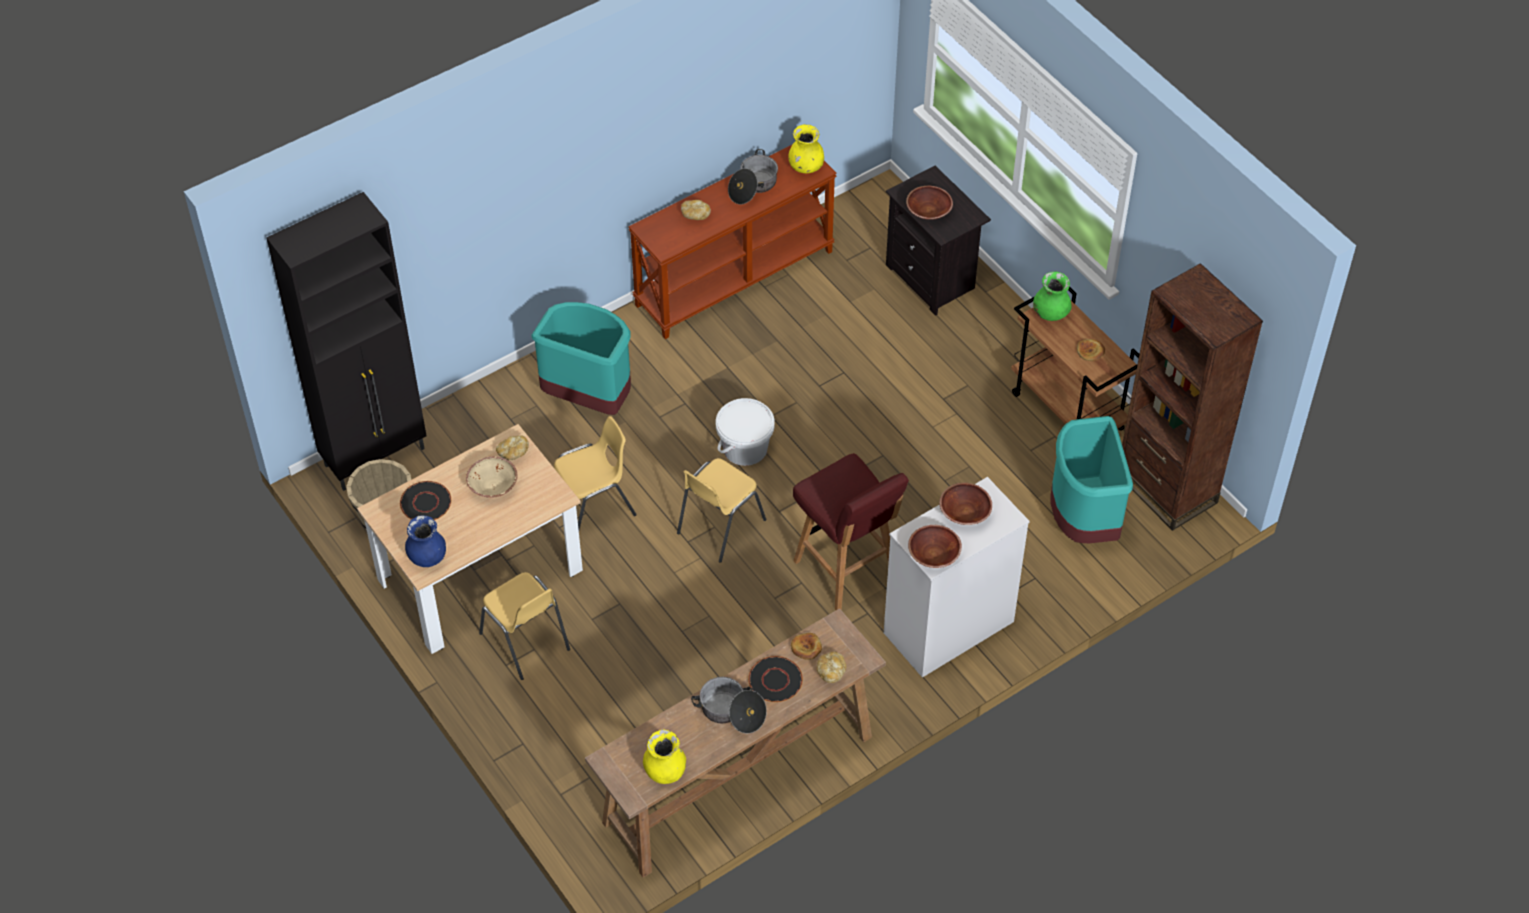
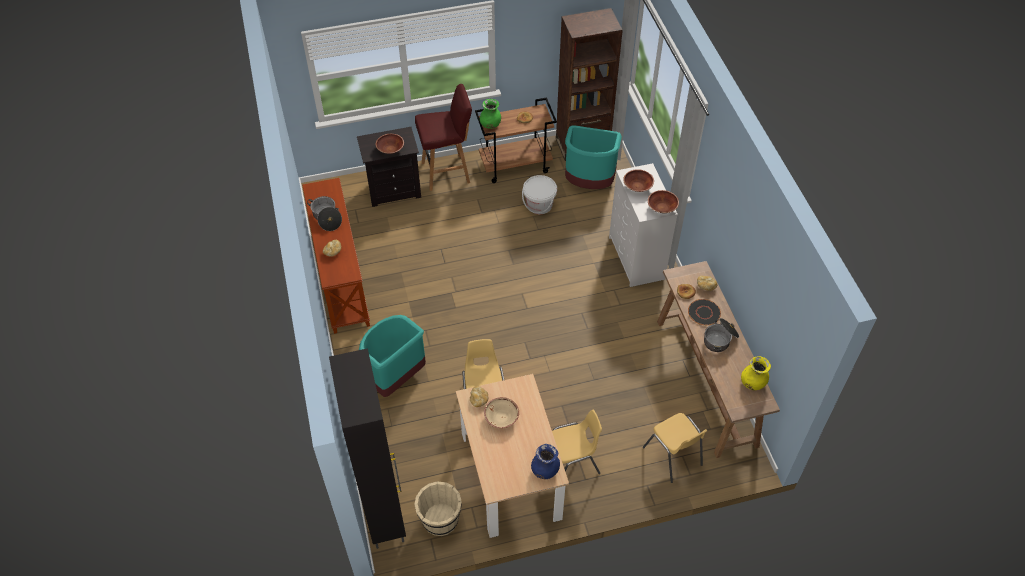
camera: 70 degrees left, 0 degrees up
black plate [400,481,451,520] -> none
yellow chair [677,458,766,563] -> yellow chair moved to [643,413,708,483]
white bucket [716,398,775,466] -> white bucket moved to [522,175,557,214]
yellow vase [788,124,824,173] -> none
red stool [793,453,909,610] -> red stool moved to [415,84,472,191]

